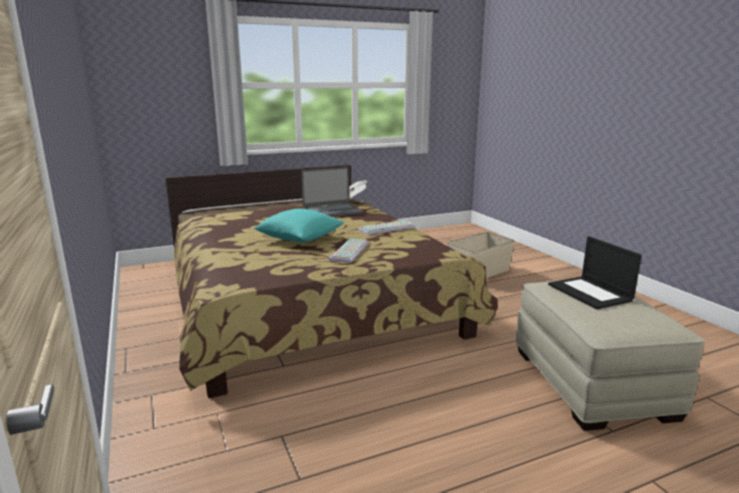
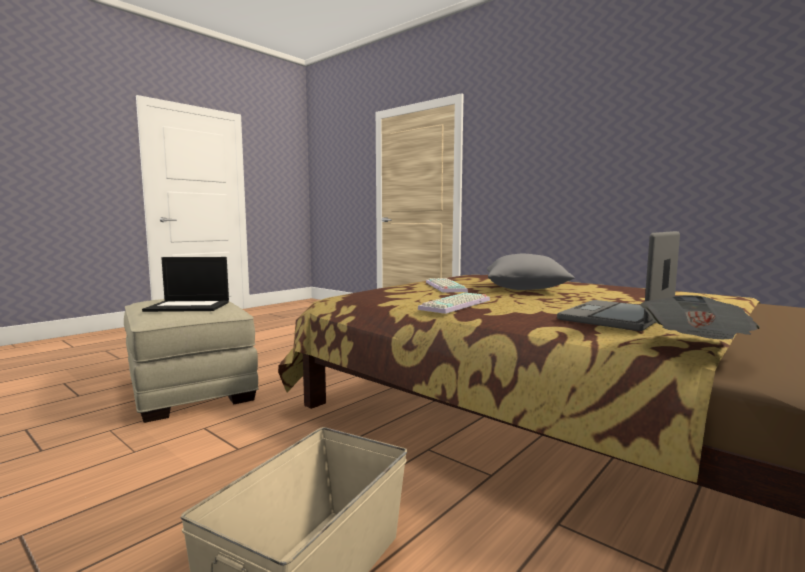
camera: 155 degrees right, 10 degrees down
turquoise pillow [254,209,344,242] -> grey pillow [487,254,575,290]
laptop [548,236,642,309] -> laptop turned 135 degrees clockwise [142,257,229,312]

